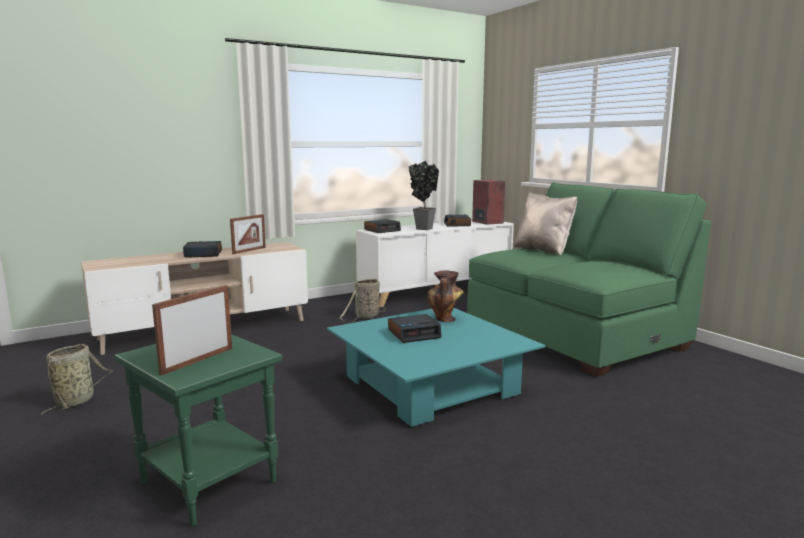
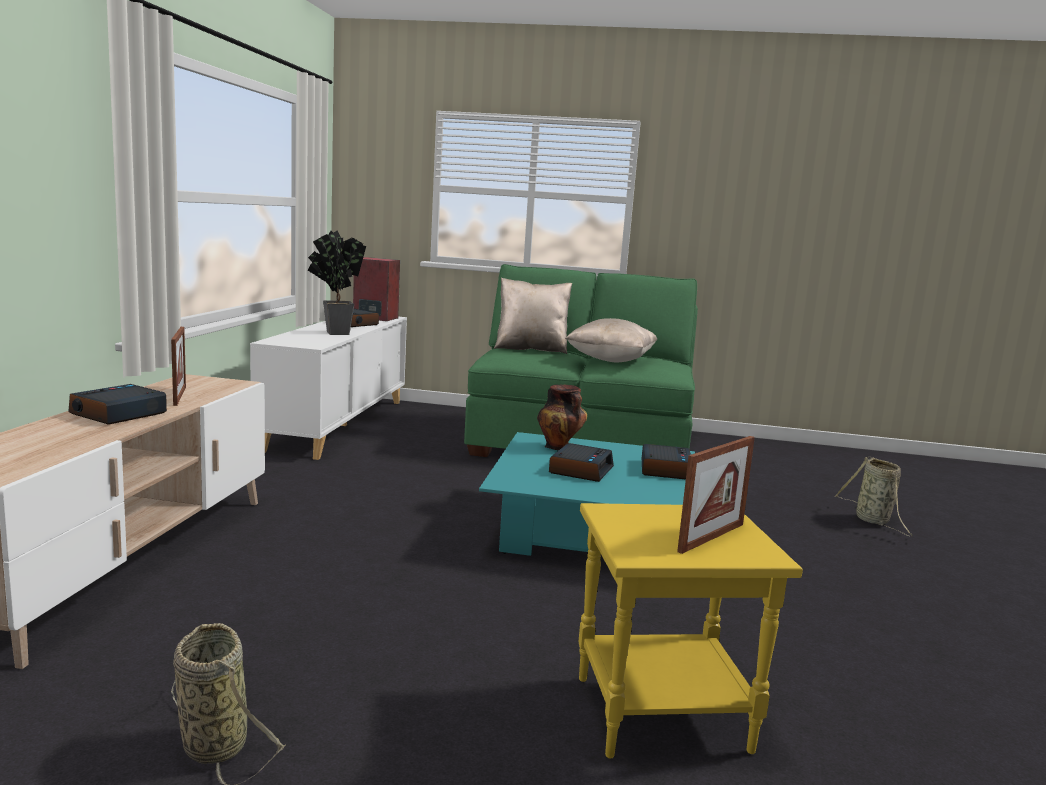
camera: 50 degrees left, 0 degrees up
green side table [115,334,282,526] -> yellow side table [579,503,803,759]
picture frame [152,285,232,376] -> picture frame turned 120 degrees counterclockwise [677,436,755,554]
basket [340,278,386,323] -> basket moved to [834,457,913,537]
alarm clock [364,219,401,233] -> alarm clock moved to [642,444,691,480]
none -> beige pillow [565,318,657,363]

